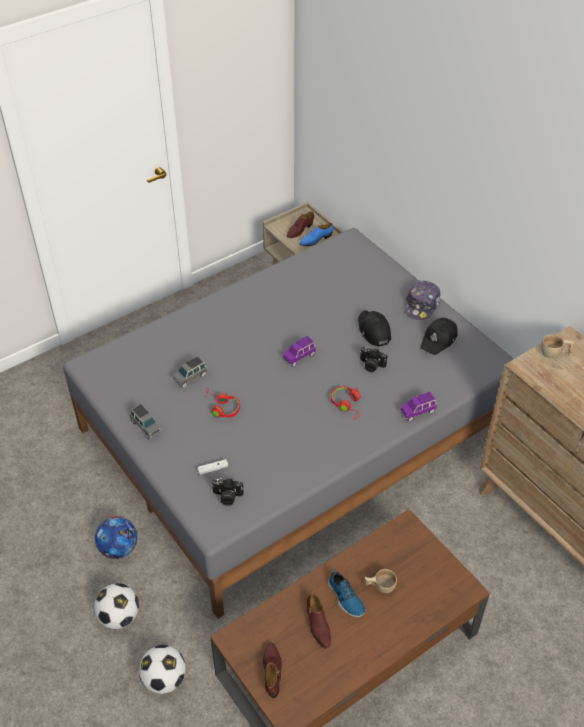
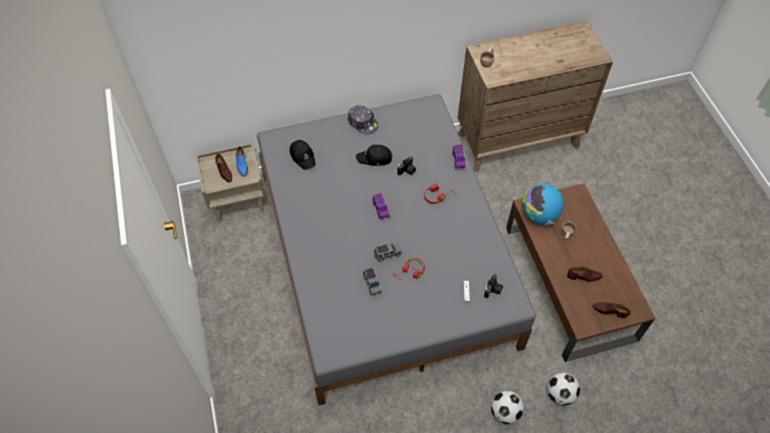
camera: 70 degrees left, 10 degrees up
football [95,516,137,559] -> none
grey toy car [130,404,161,439] -> grey toy car moved to [374,243,401,262]
shoe [328,569,366,617] -> none
black cap [420,318,458,355] -> black cap moved to [290,140,316,170]
none -> globe [522,184,564,225]

